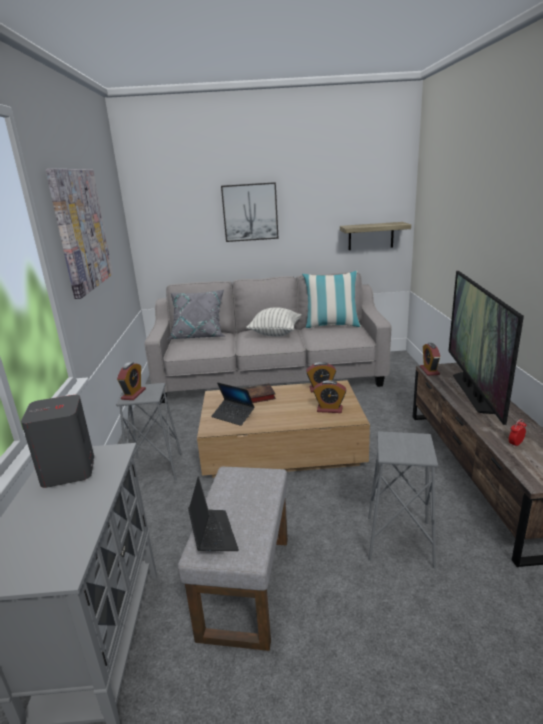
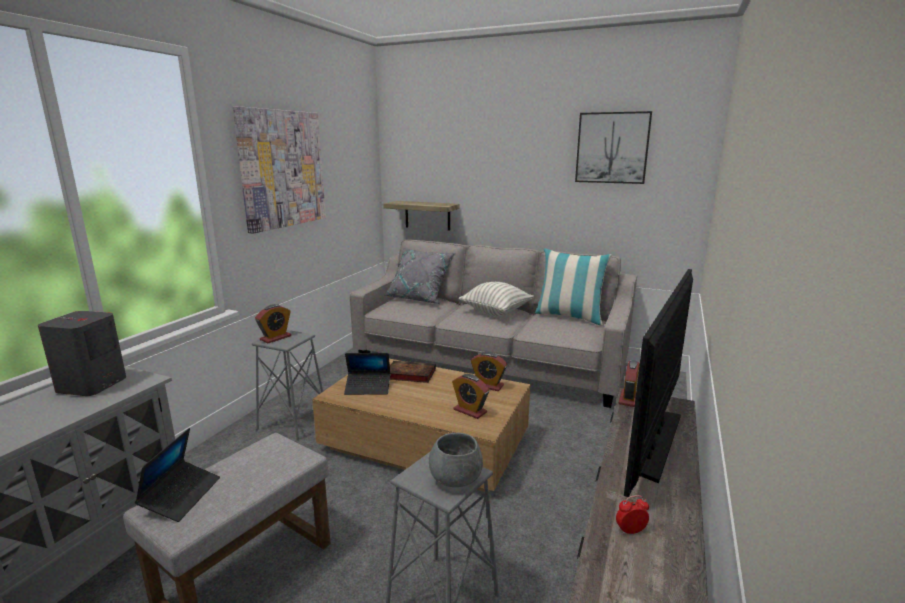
camera: 25 degrees right, 5 degrees down
laptop [211,382,255,426] -> laptop turned 60 degrees counterclockwise [344,353,391,395]
picture [221,182,279,242] -> picture moved to [575,111,652,184]
shelf [340,222,411,250] -> shelf moved to [383,201,459,231]
none -> grey bowl [429,433,483,487]

